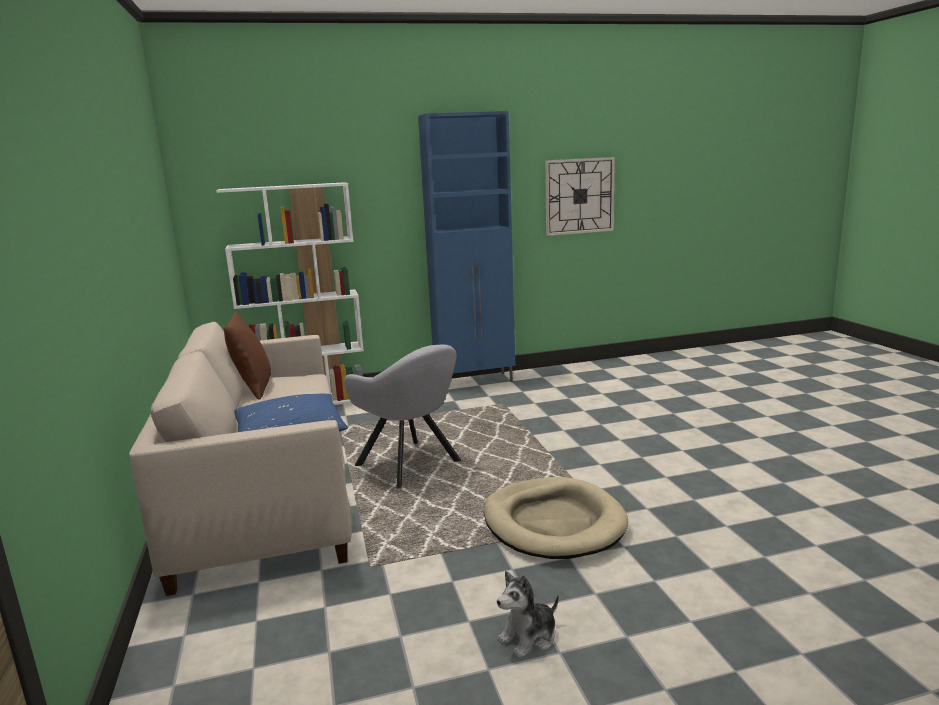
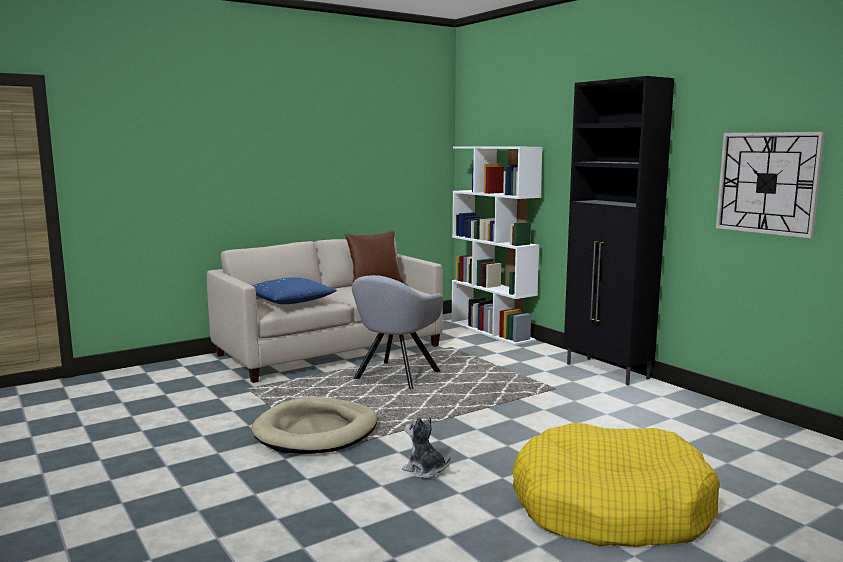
camera: 70 degrees right, 5 degrees down
blue cabinet [418,111,515,382] -> black cabinet [564,76,674,385]
plush toy [497,571,559,659] -> plush toy moved to [402,416,451,479]
none -> yellow dog bed [513,423,720,547]

